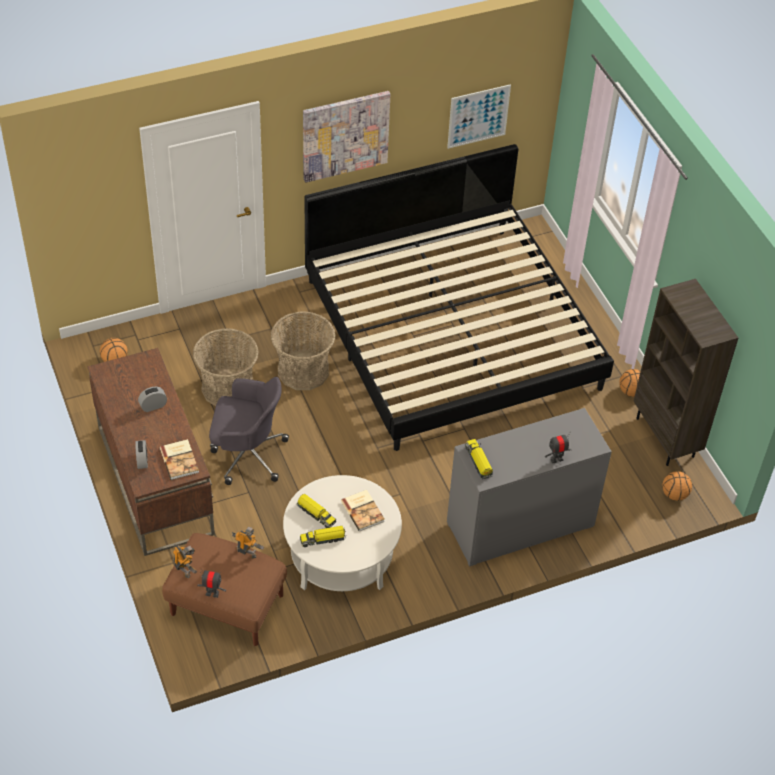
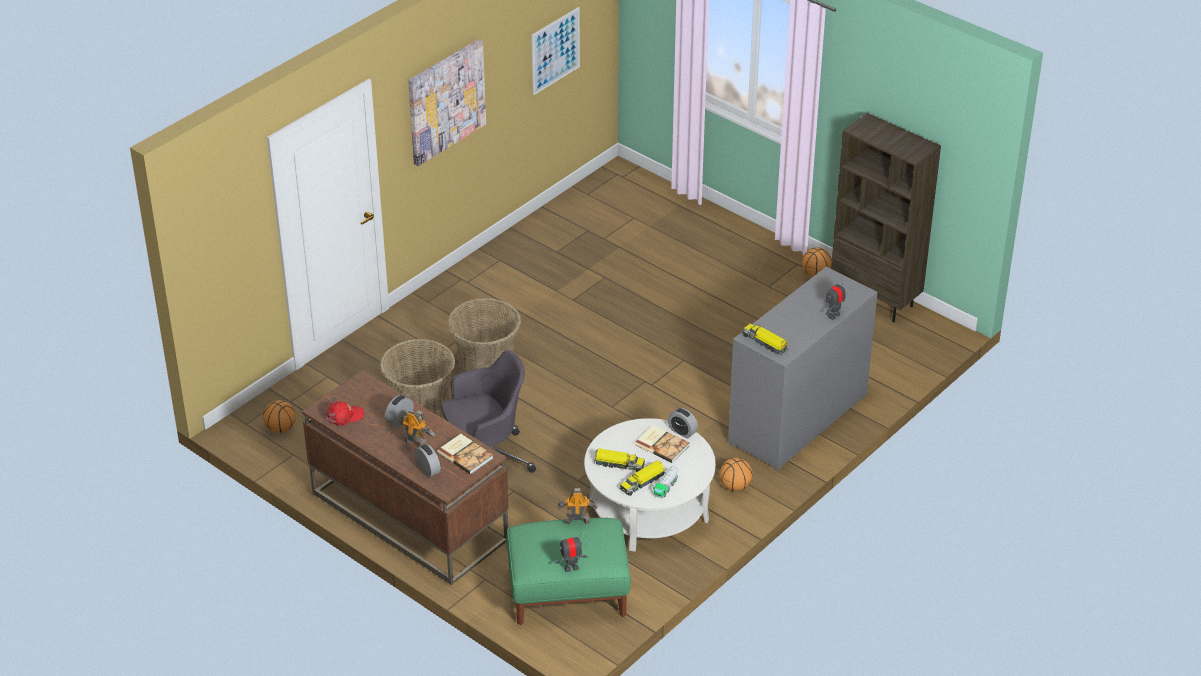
camera: 25 degrees left, 10 degrees down
brown ottoman [162,533,287,646] -> green ottoman [506,518,631,625]
toy robot [173,544,198,578] -> toy robot moved to [400,410,435,446]
bed [304,144,614,451] -> none
basketball [662,471,692,501] -> basketball moved to [719,458,753,491]
none -> red cap [325,401,364,426]
none -> toy truck [653,467,678,498]
none -> alarm clock [668,408,698,439]

